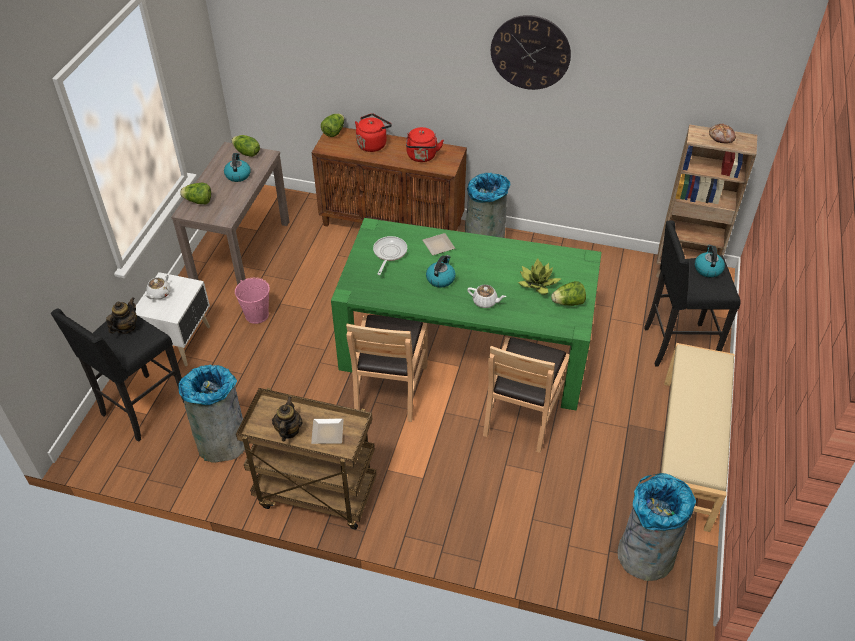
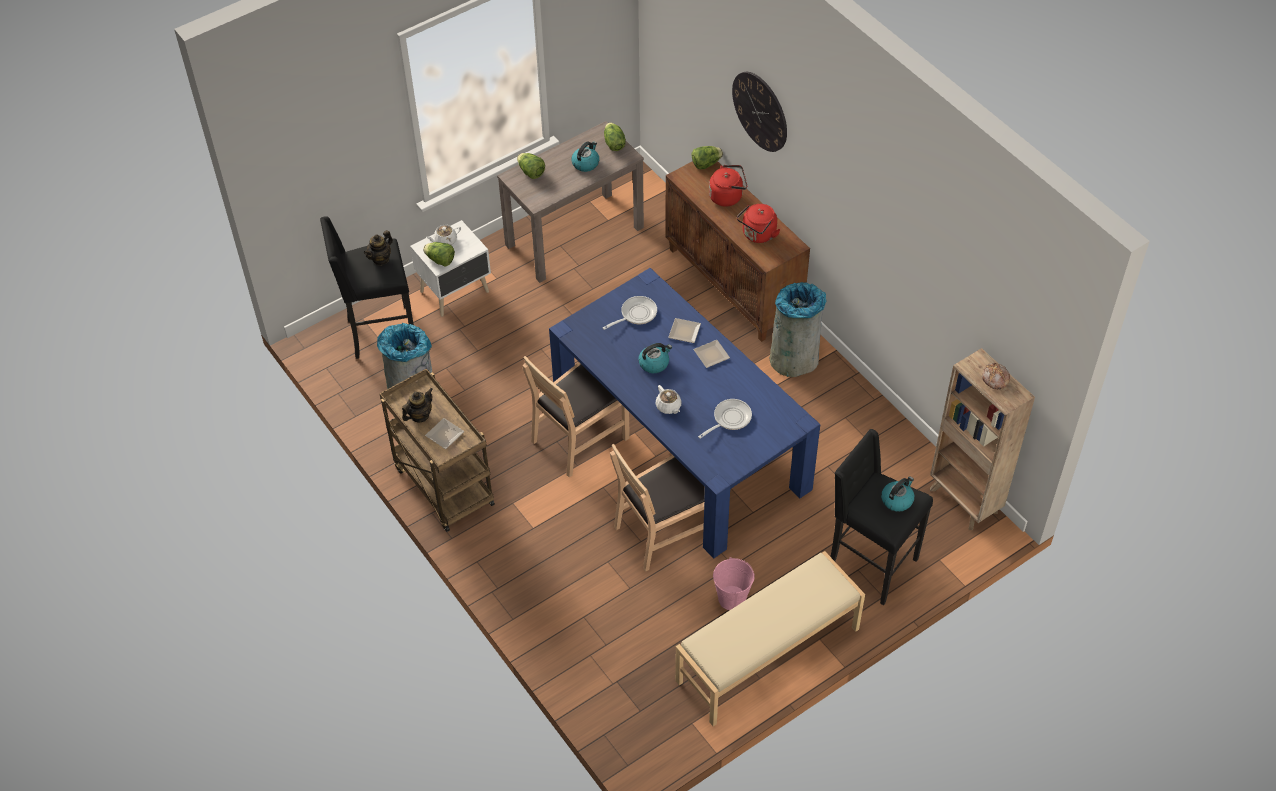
camera: 40 degrees right, 5 degrees up
teapot [106,297,137,334] -> teapot turned 150 degrees clockwise [364,230,393,266]
pink bucket [235,277,270,324] -> pink bucket moved to [713,557,755,611]
green dining table [331,218,602,410] -> blue dining table [549,268,820,558]
wall clock [491,15,571,90] -> wall clock moved to [732,72,787,152]
potted plant [518,258,562,295] -> frying pan [698,399,752,439]
lettuce [551,281,586,306] -> lettuce moved to [423,242,455,267]
grey trash can [618,473,696,581] -> none
none -> plate [693,340,730,368]

